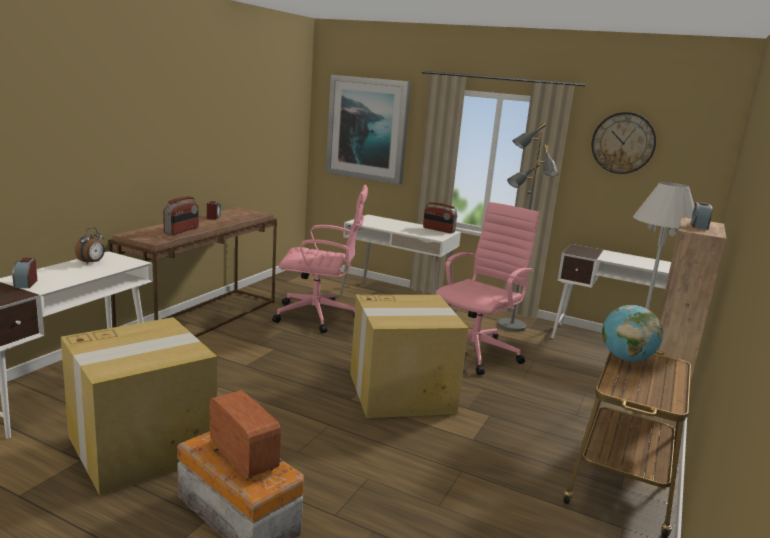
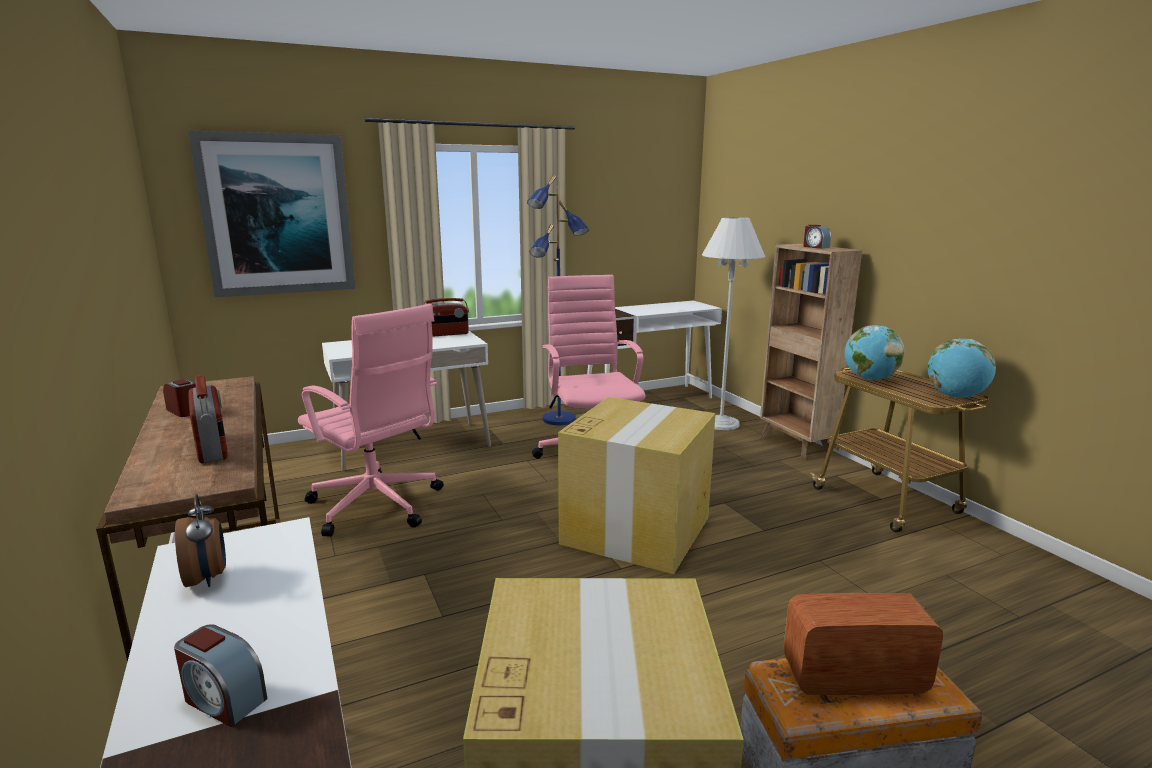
camera: 50 degrees left, 0 degrees up
pink office chair [272,185,368,333] -> pink office chair turned 90 degrees clockwise [298,304,444,536]
grey floor lamp [498,123,558,332] -> blue floor lamp [527,175,589,425]
wall clock [591,112,656,174] -> none
none -> globe [927,339,996,398]

